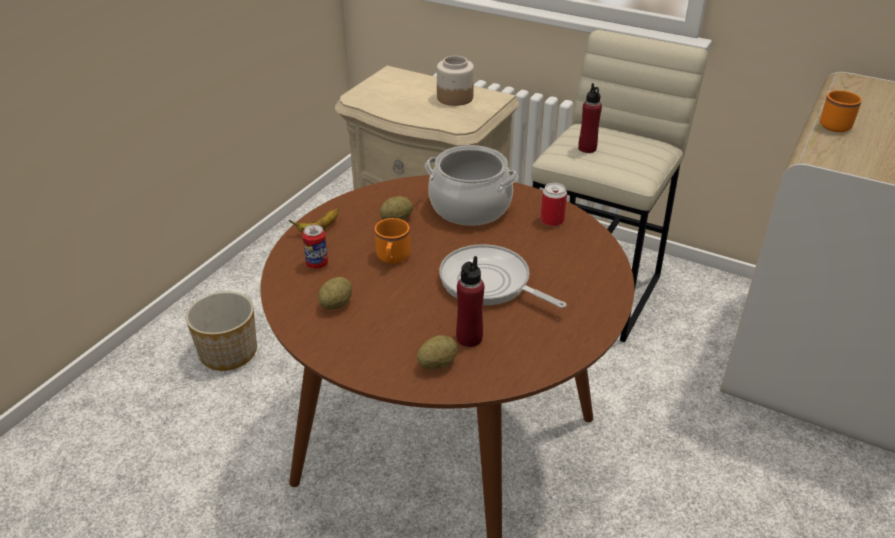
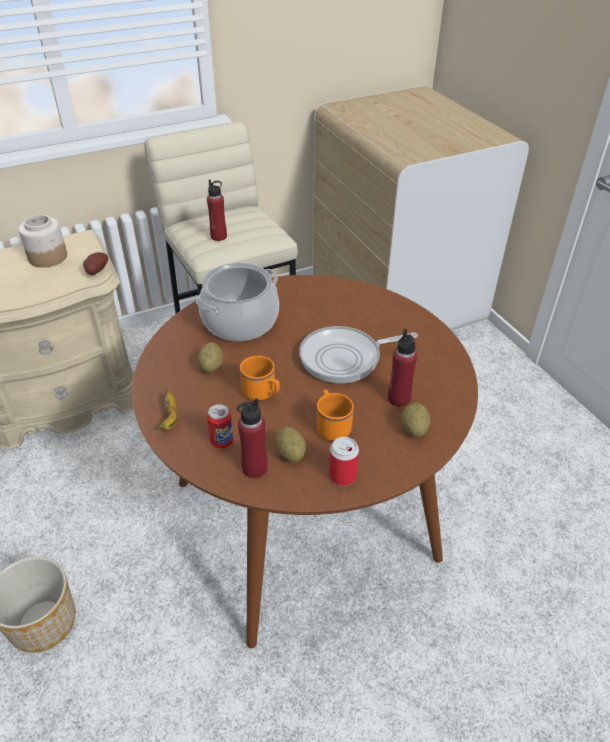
camera: 55 degrees left, 5 degrees up
can [541,183,567,227] -> can moved to [329,437,359,486]
orange mug [820,90,862,132] -> orange mug moved to [317,390,354,441]
none -> potato [83,252,108,275]
none -> red bottle [236,398,268,478]

